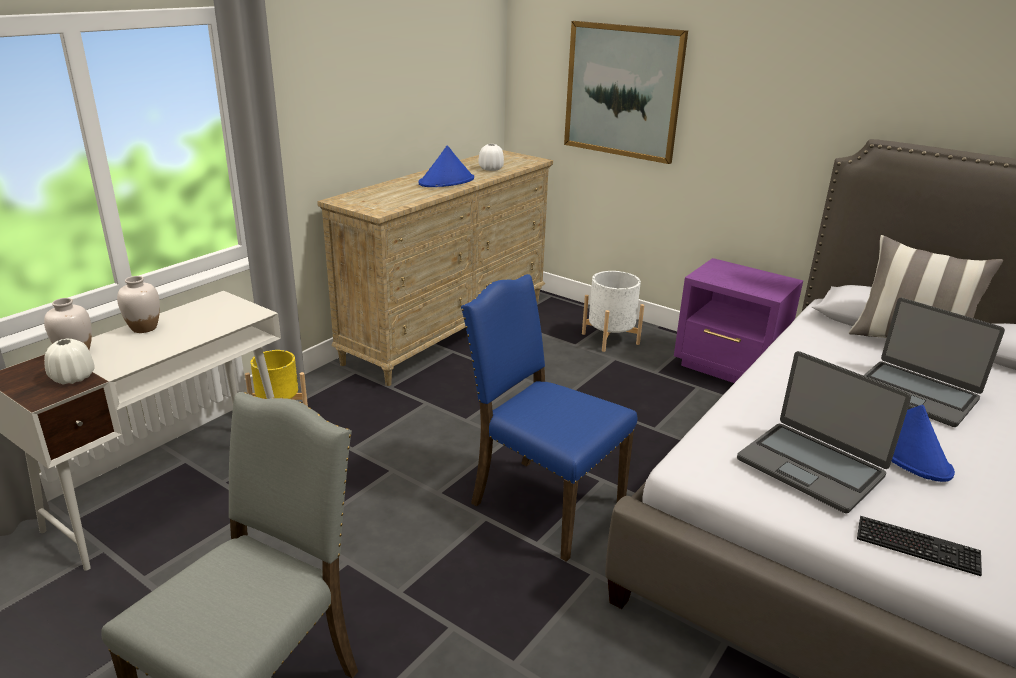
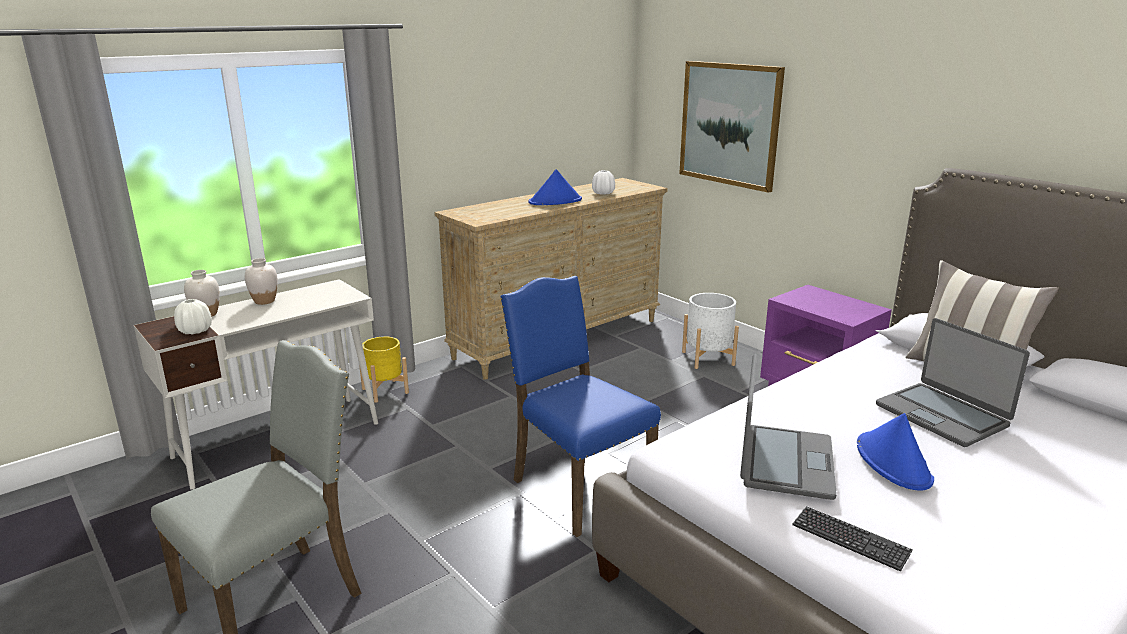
camera: 15 degrees right, 5 degrees down
laptop [737,351,911,513] -> laptop turned 135 degrees counterclockwise [740,354,837,500]

